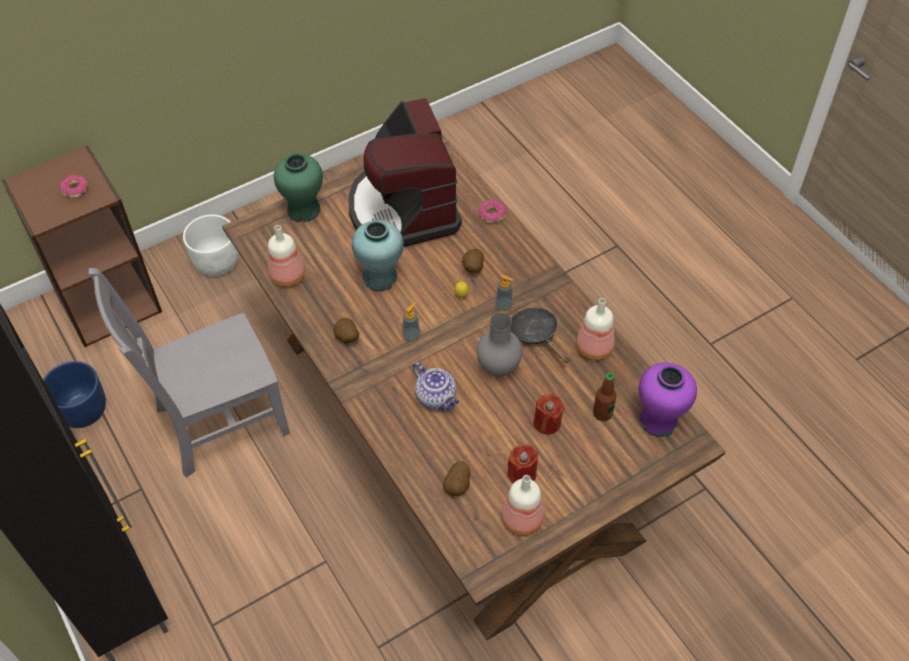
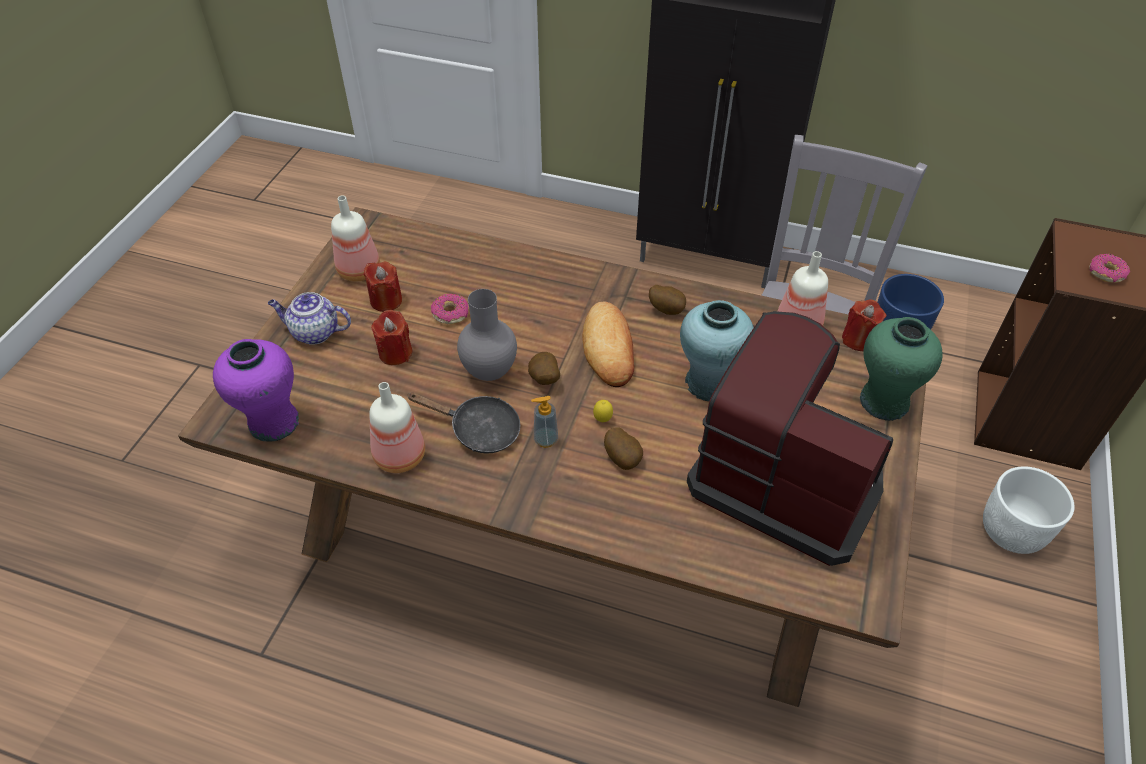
camera: 140 degrees right, 5 degrees down
soap dispenser [403,302,420,342] -> bread [582,301,634,387]
teapot [413,362,459,410] -> teapot moved to [268,292,351,345]
potato [443,462,470,496] -> potato moved to [528,352,560,385]
donut [478,199,506,223] -> donut moved to [431,294,469,324]
bottle [593,373,616,421] -> none
none -> red candle [842,299,886,351]

